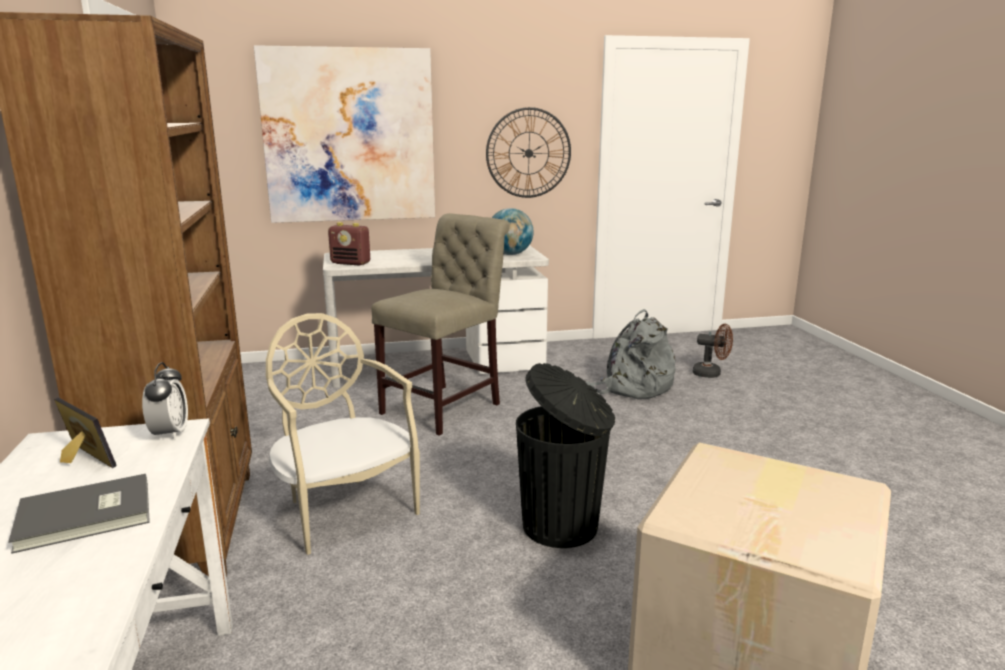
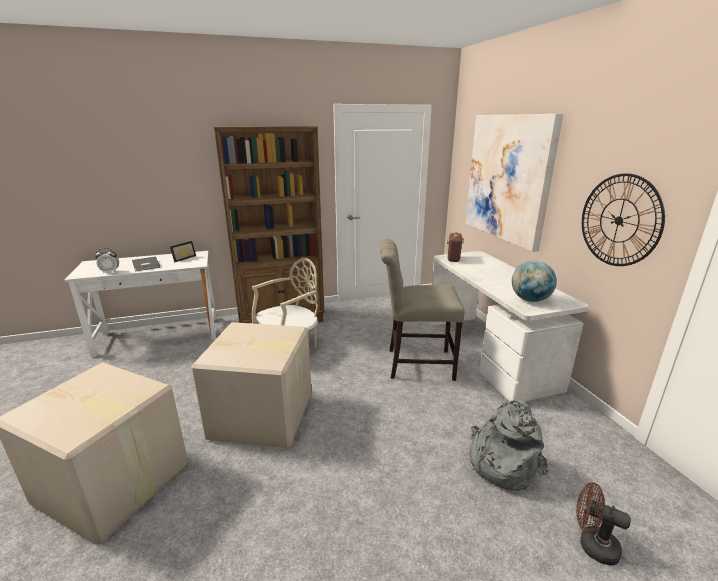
camera: 85 degrees right, 5 degrees up
alarm clock [142,362,188,440] -> alarm clock moved to [95,248,119,274]
beige chair [371,213,510,436] -> beige chair turned 150 degrees clockwise [380,238,465,381]
black trash can [516,363,615,548] -> cardboard box [191,322,312,448]
brown fan [693,324,733,378] -> brown fan turned 105 degrees clockwise [576,482,631,566]

